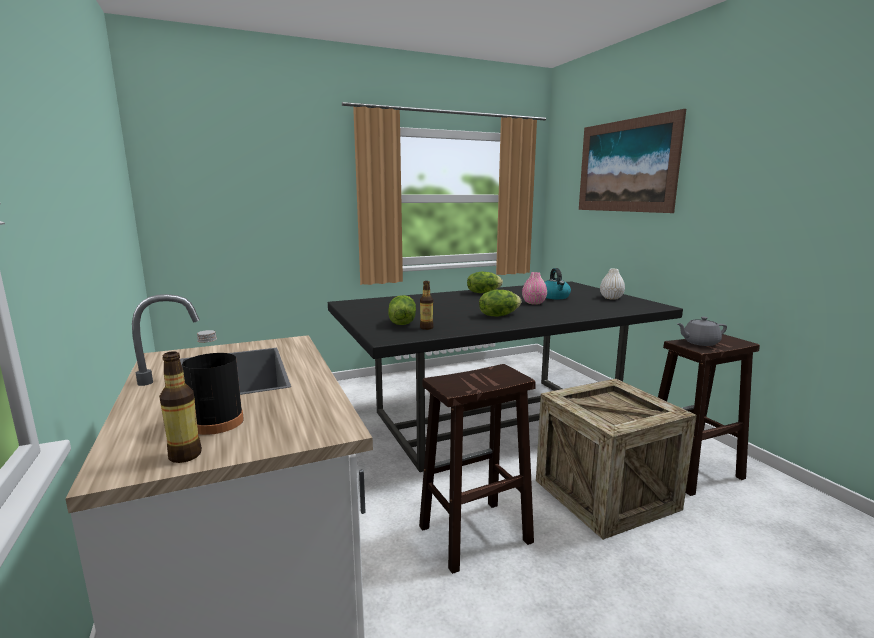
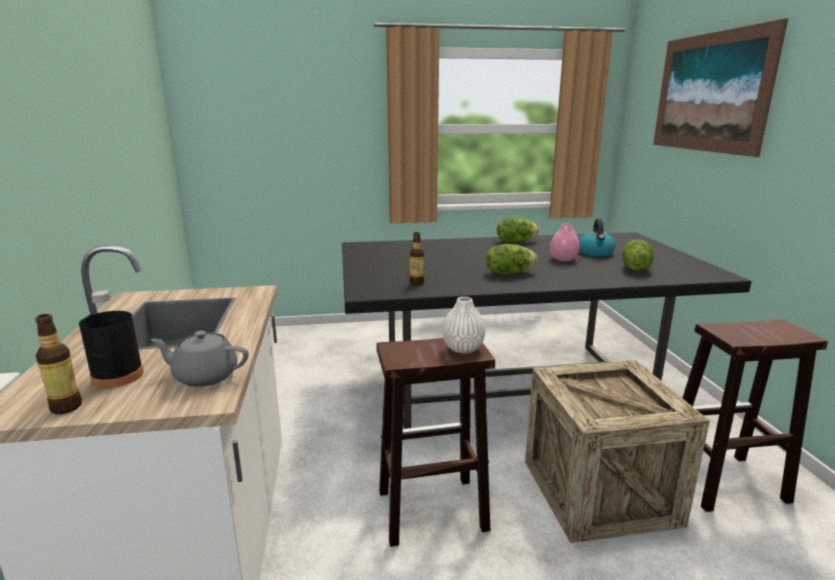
camera: 15 degrees right, 5 degrees up
lettuce [388,295,416,325] -> lettuce moved to [622,240,654,271]
white vase [600,269,625,300] -> white vase moved to [442,297,485,354]
grey teapot [677,317,727,346] -> grey teapot moved to [150,331,249,387]

